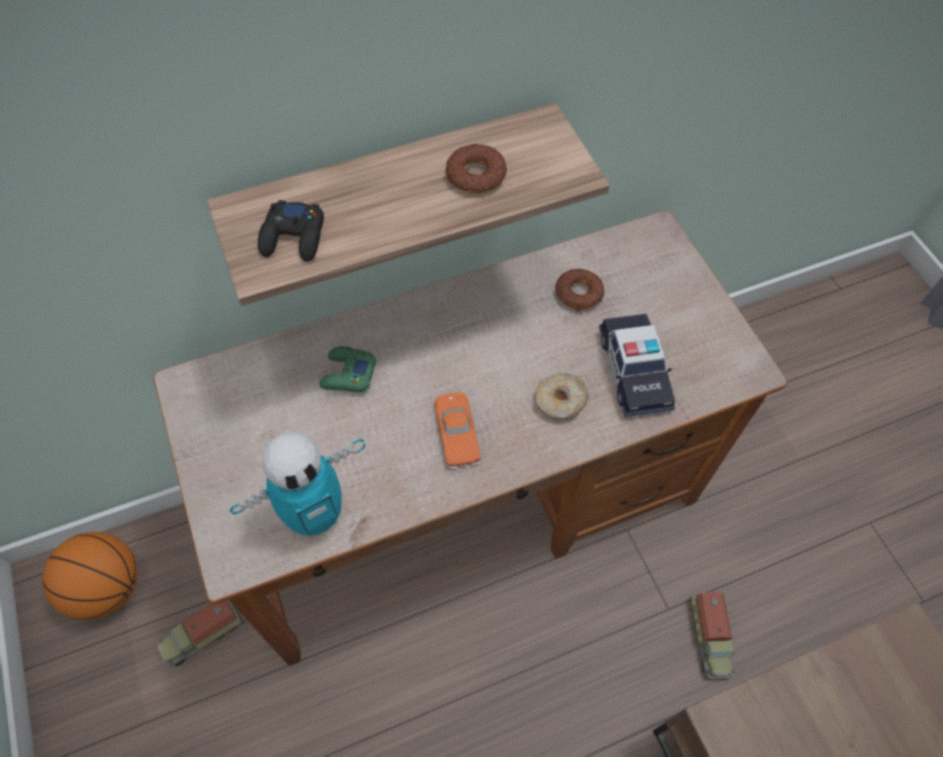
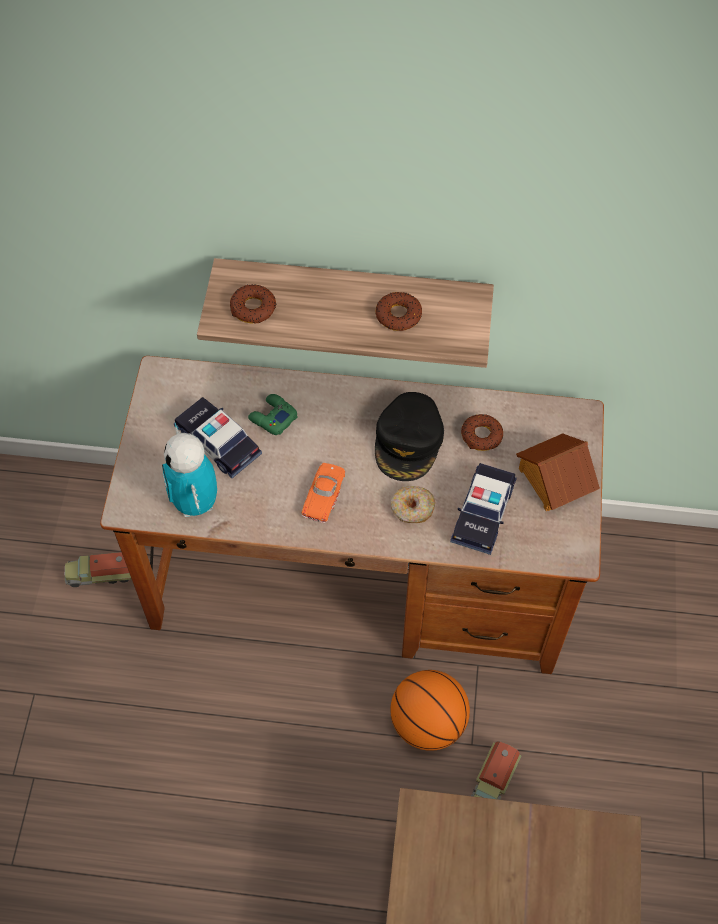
camera: 30 degrees right, 0 degrees up
basketball [42,532,137,620] -> basketball moved to [390,670,470,751]
toy robot [230,432,366,537] -> toy robot turned 75 degrees clockwise [162,423,217,517]
black game controller [258,200,324,262] -> donut [230,284,276,323]
none -> toy car [174,397,262,478]
none -> black cap [375,392,444,481]
none -> toy house [516,433,600,511]

